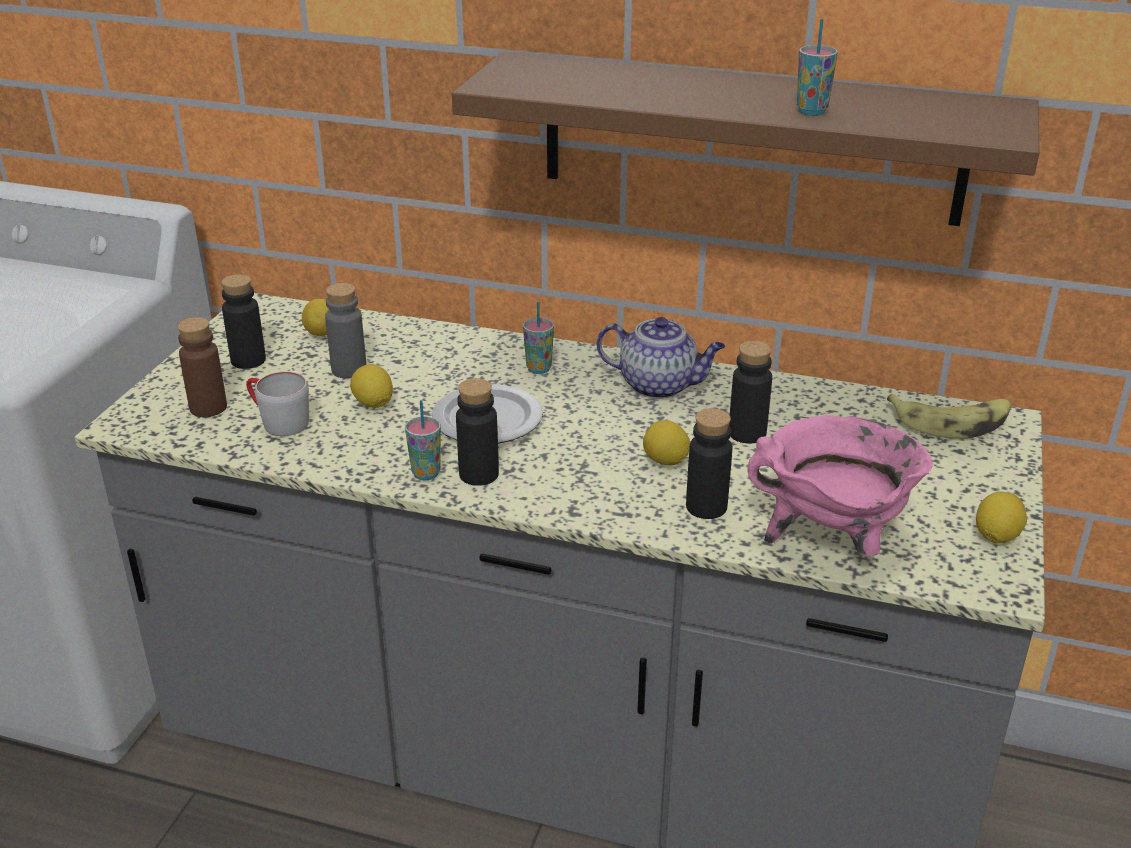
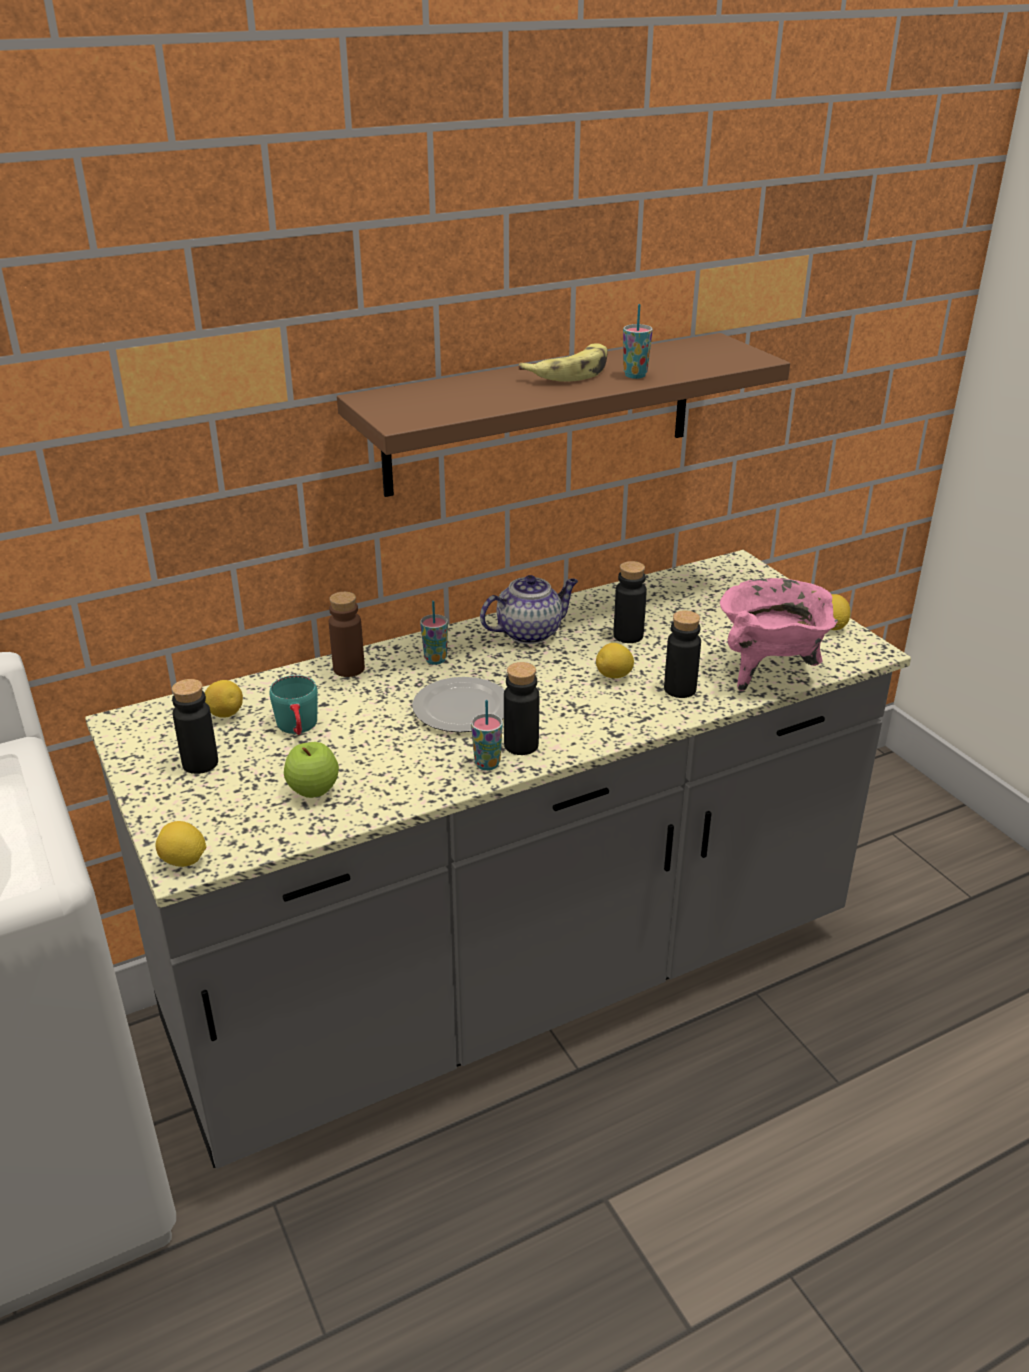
camera: 45 degrees left, 0 degrees up
brown bottle [178,317,227,417] -> brown bottle moved to [329,592,365,677]
grey mug [246,372,309,436] -> apple [284,742,339,798]
grey bottle [325,283,366,379] -> turquoise mug [269,675,318,735]
lemon [350,364,393,408] -> lemon moved to [155,821,206,867]
banana [887,394,1011,439] -> banana moved to [518,343,608,382]

